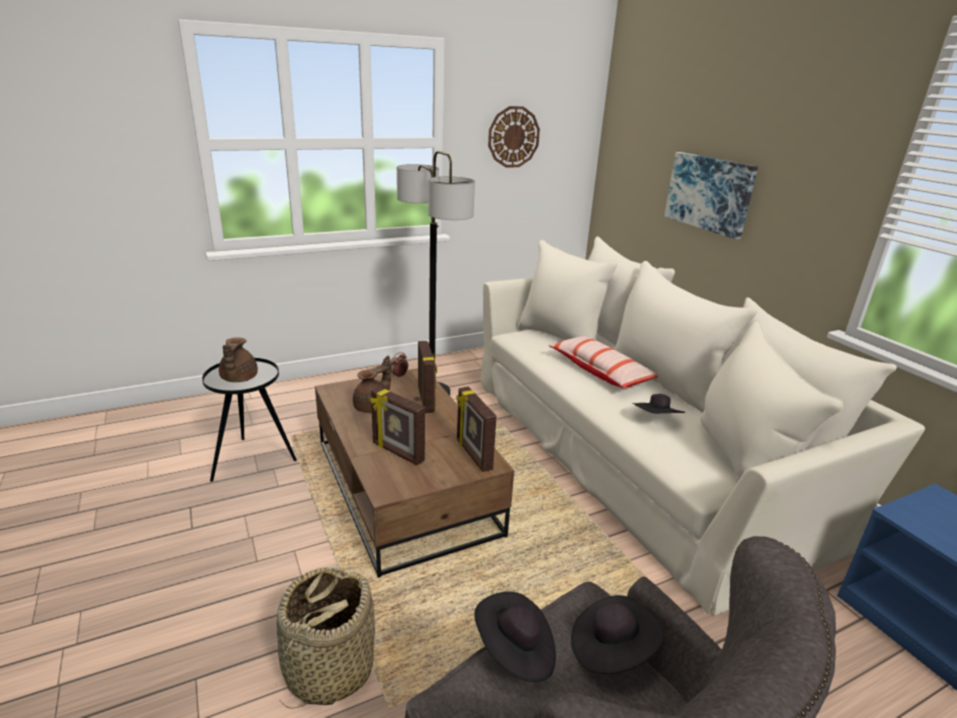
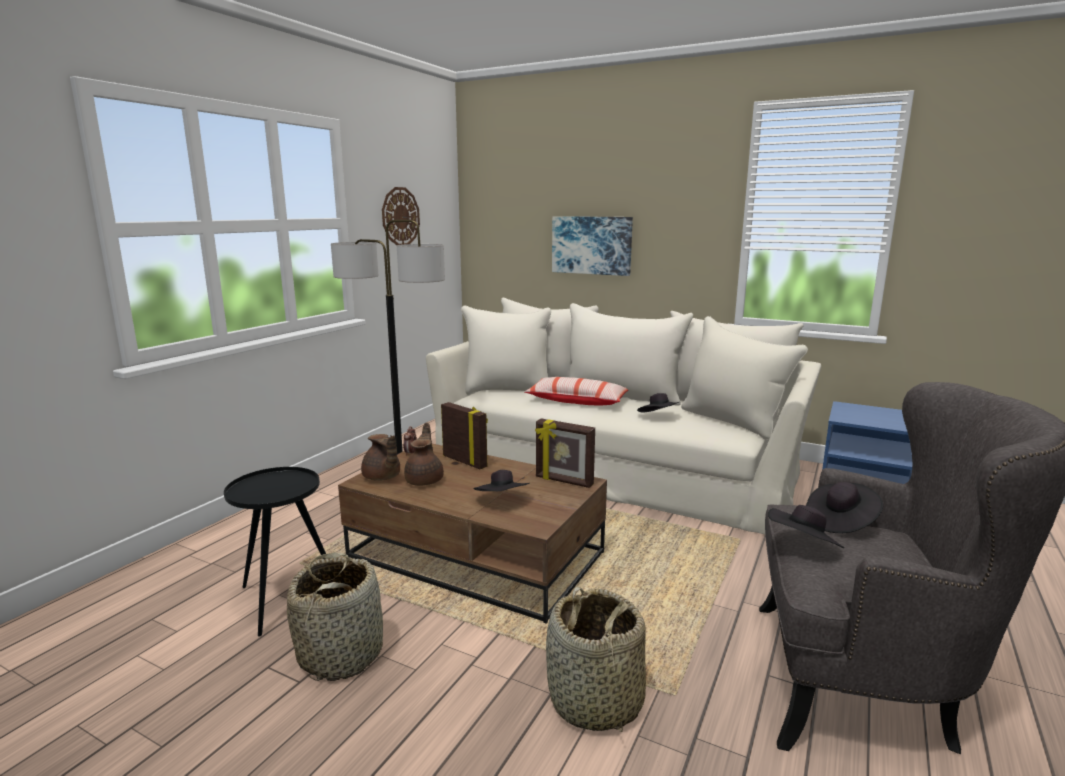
camera: 35 degrees left, 10 degrees down
brown teapot [219,337,258,382] -> brown teapot moved to [361,434,400,481]
picture frame [370,387,425,466] -> black hat [473,470,530,491]
none -> basket [287,552,383,681]

